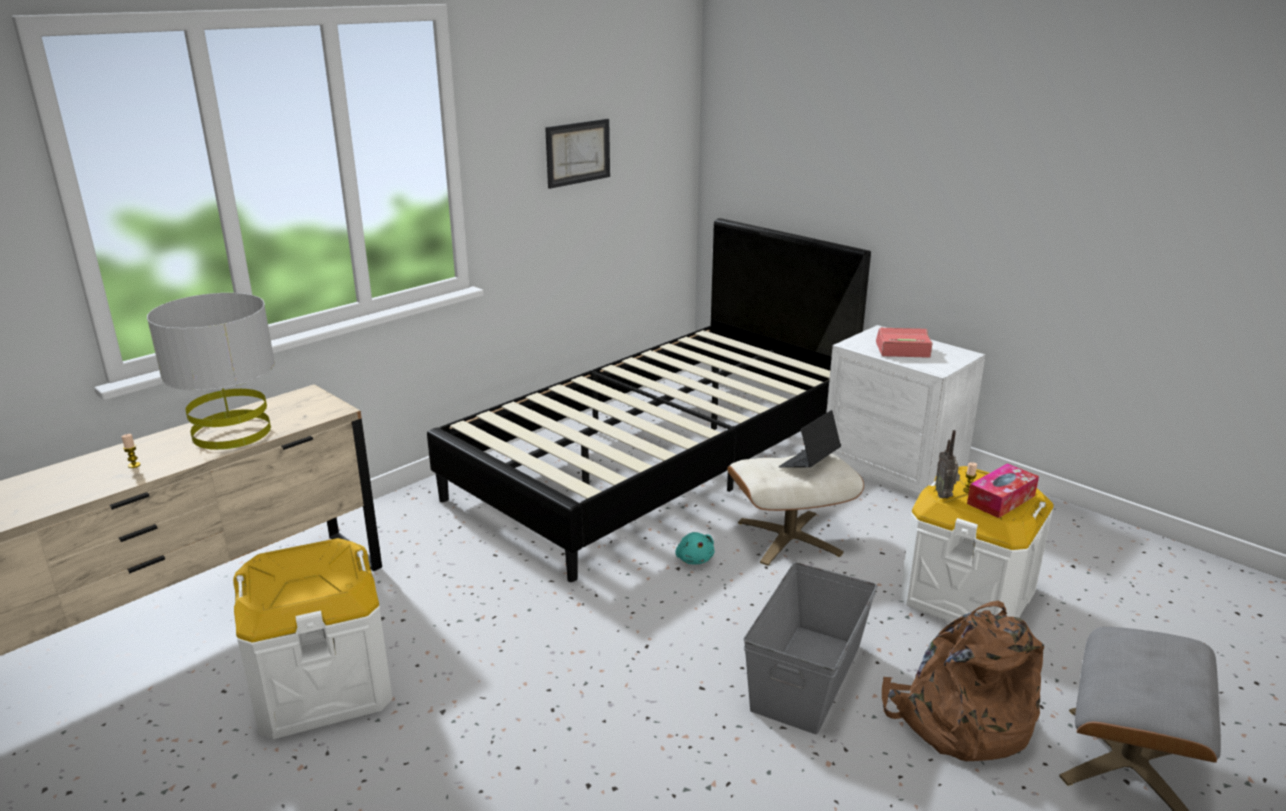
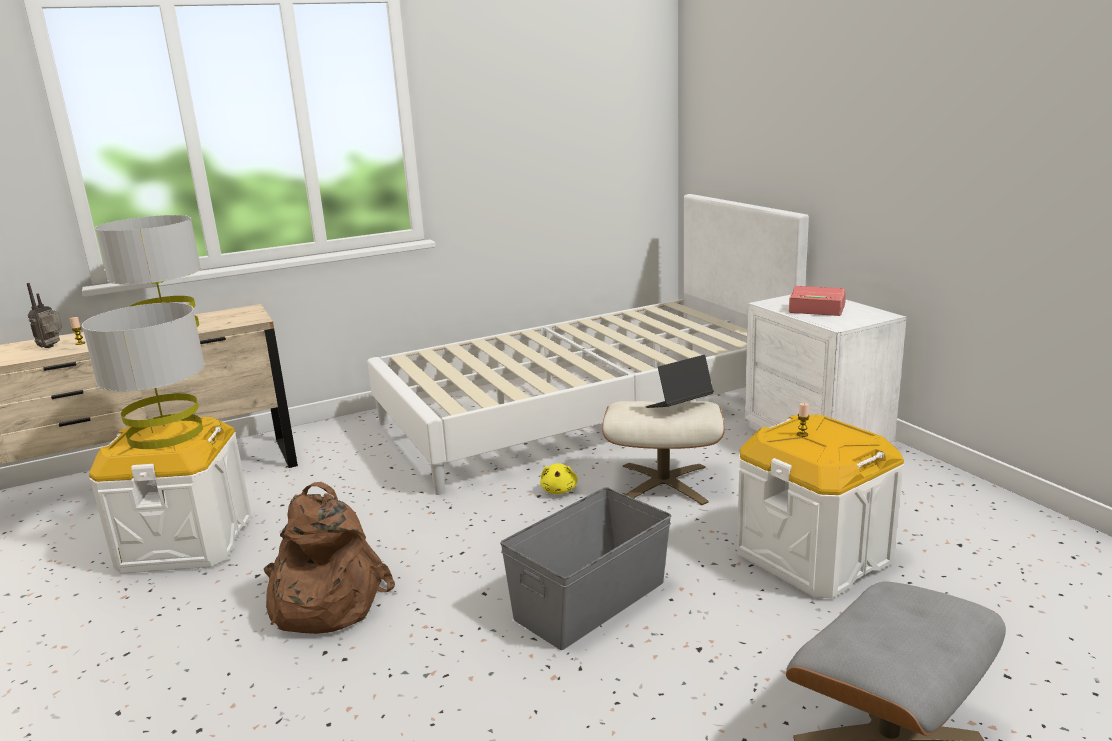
camera: 20 degrees right, 5 degrees down
black bed [427,218,871,582] -> white bed [367,194,809,495]
picture [545,119,610,189] -> none
turquoise plush toy [675,532,714,564] -> yellow plush toy [540,463,578,494]
brown backpack [882,601,1044,761] -> brown backpack moved to [264,482,395,634]
radio [935,430,960,499] -> radio moved to [27,283,62,348]
tissue box [967,463,1039,518] -> none
none -> grey table lamp [82,303,205,449]

